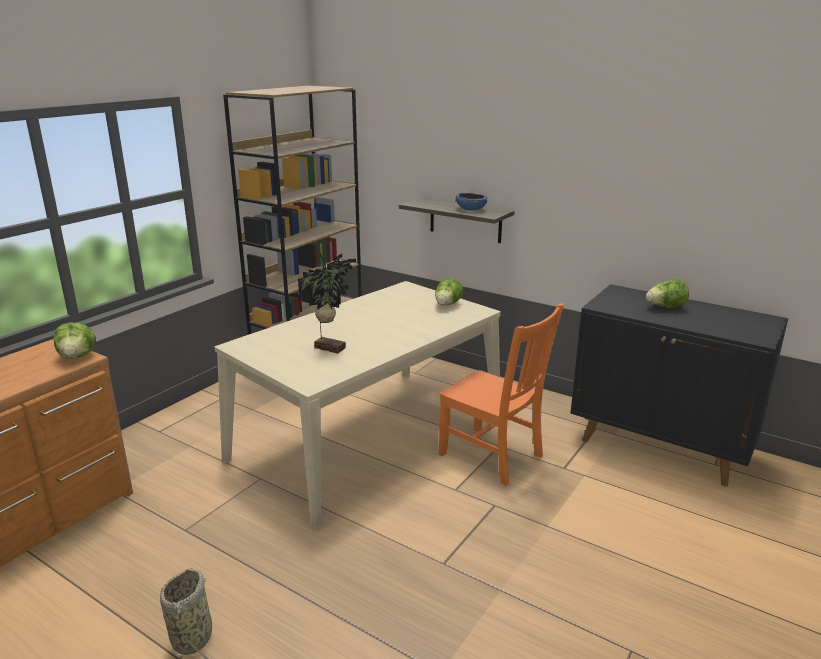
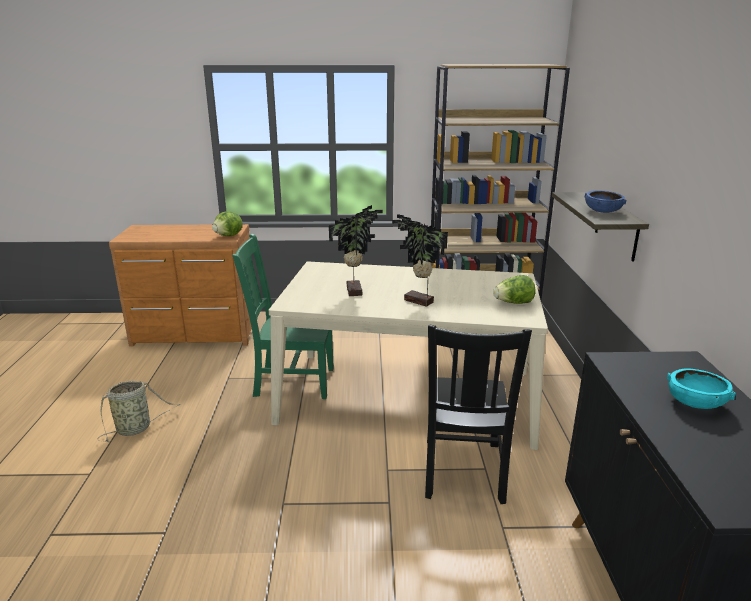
camera: 55 degrees right, 0 degrees up
orange chair [439,303,564,486] -> black chair [425,325,532,504]
lettuce [646,279,689,308] -> turquoise bowl [667,368,736,409]
none -> green chair [232,233,334,399]
none -> potted plant [392,214,448,307]

